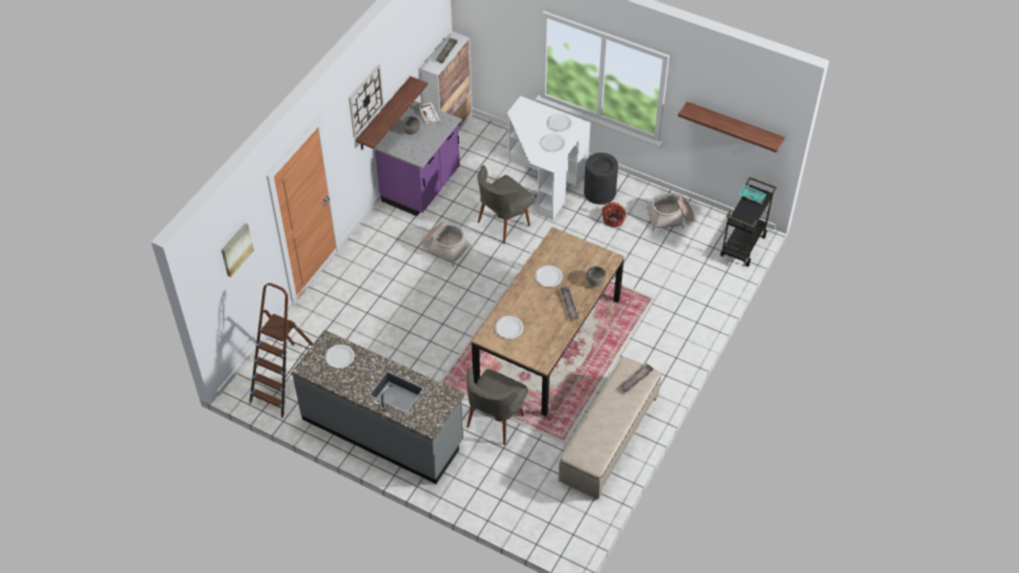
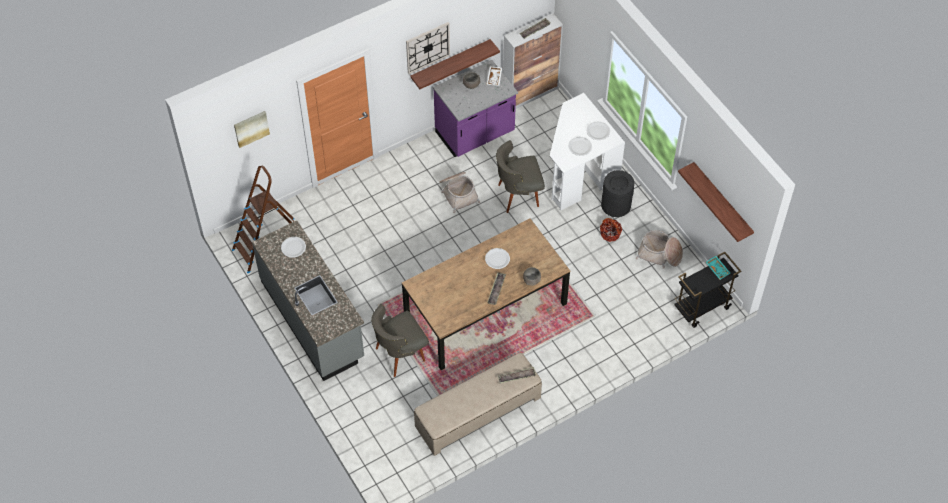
camera: 30 degrees right, 5 degrees up
white plate [495,316,523,339] -> none

